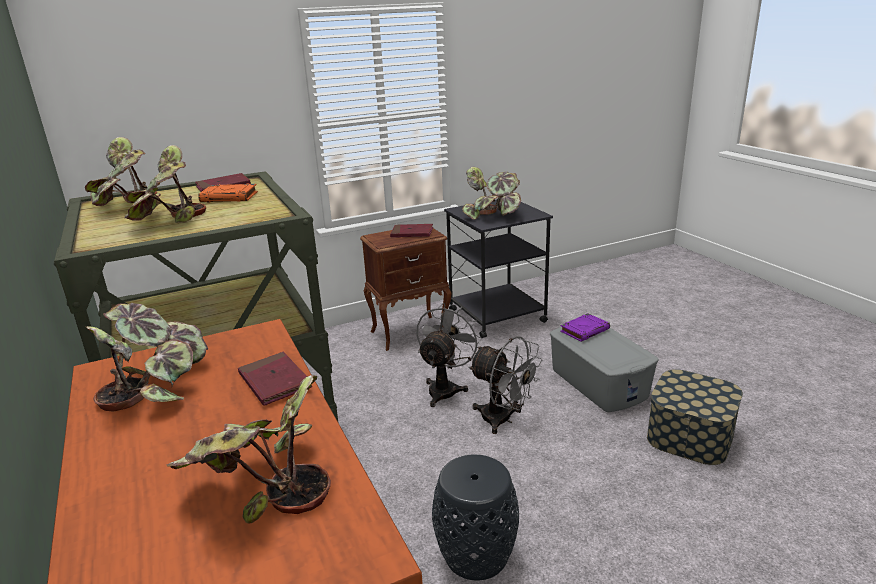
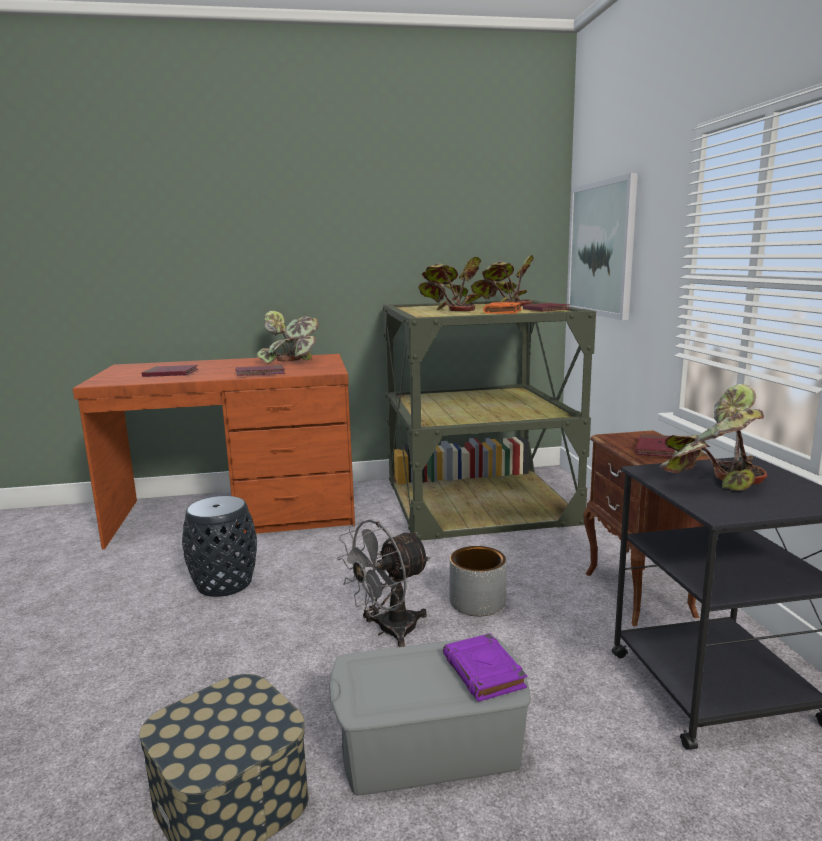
camera: 105 degrees right, 10 degrees down
potted plant [167,375,331,524] -> red book [142,365,198,377]
grey fan [416,303,482,407] -> grey planter [449,546,506,617]
none -> picture [567,173,638,320]

